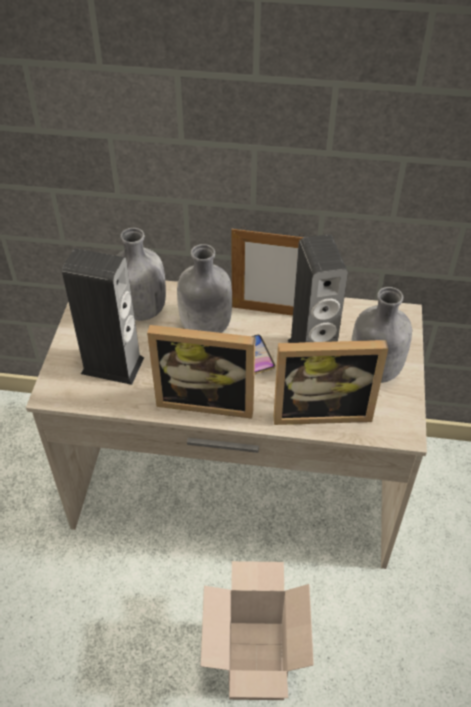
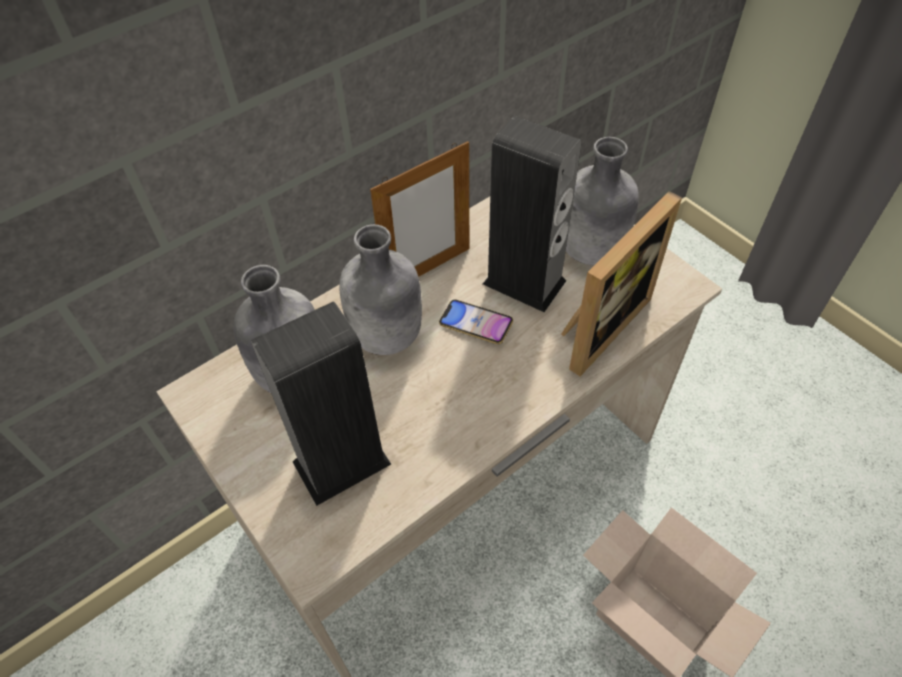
camera: 45 degrees left, 5 degrees up
picture frame [147,325,256,419] -> none

